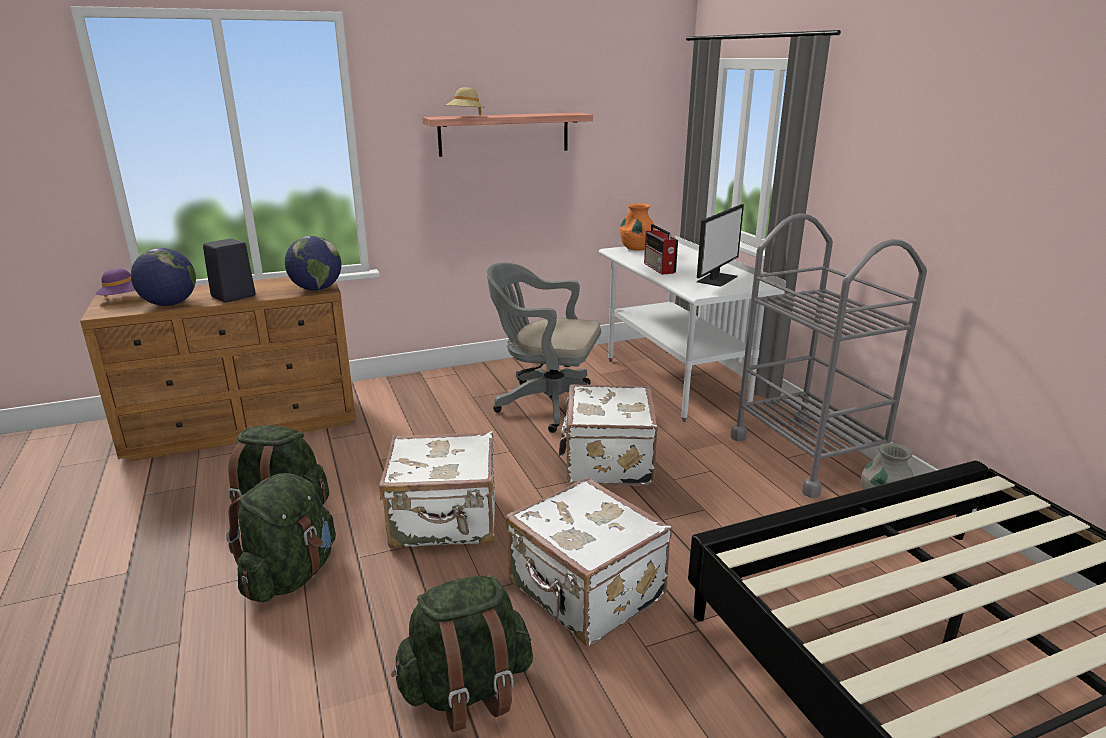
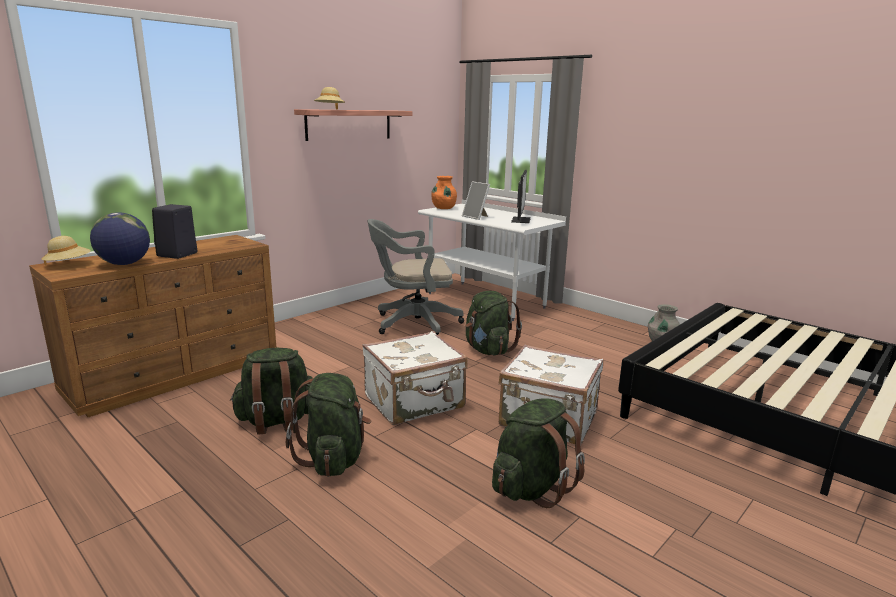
camera: 25 degrees left, 5 degrees down
purple hat [95,268,135,298] -> beige hat [42,236,91,266]
globe [285,236,341,291] -> none
white suitcase [559,384,658,486] -> green backpack [465,291,522,355]
radio [644,224,678,275] -> picture frame [462,181,490,220]
grey cart [731,213,927,498] -> none

